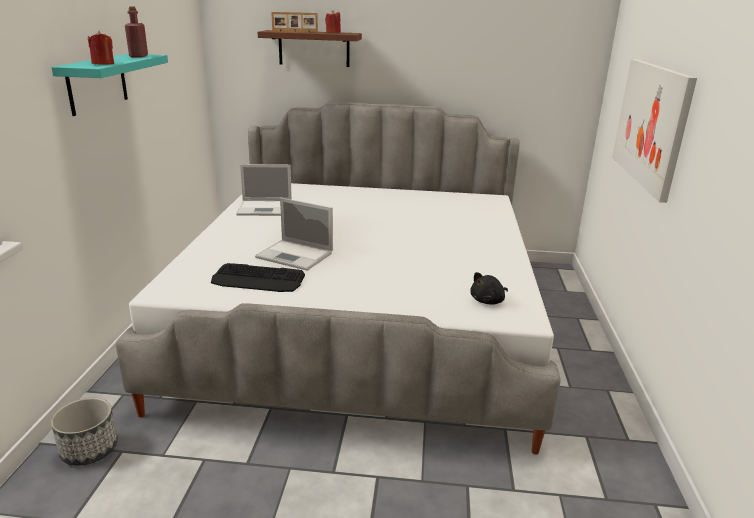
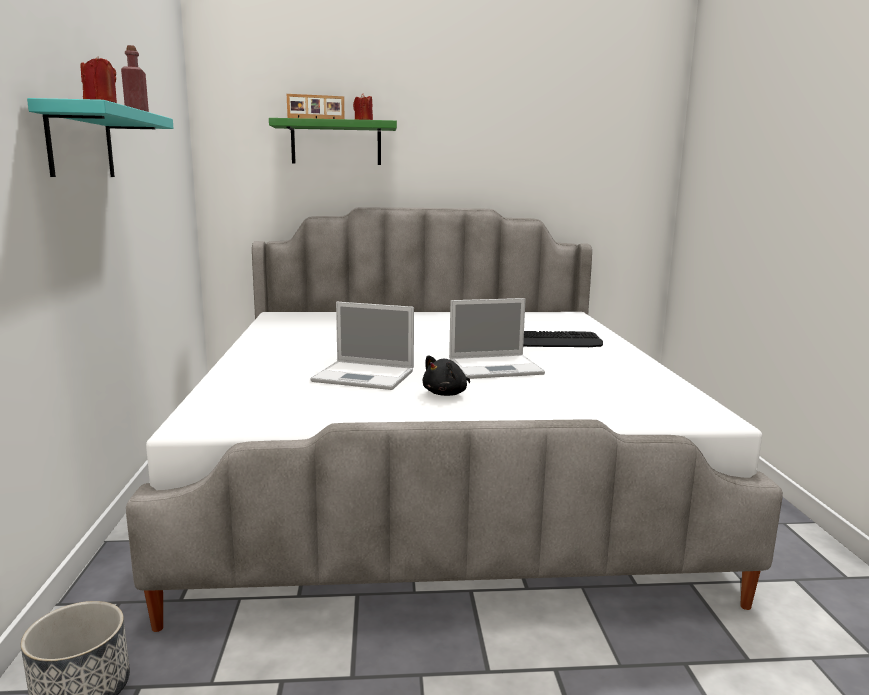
camera: 10 degrees left, 10 degrees down
keyboard [211,263,305,292] -> keyboard moved to [523,331,603,347]
laptop [236,164,292,216] -> laptop moved to [449,298,545,379]
brown shelf [257,30,362,67] -> green shelf [269,118,397,165]
black plush toy [470,272,508,304] -> black plush toy moved to [423,355,470,396]
picture [612,59,697,203] -> none

